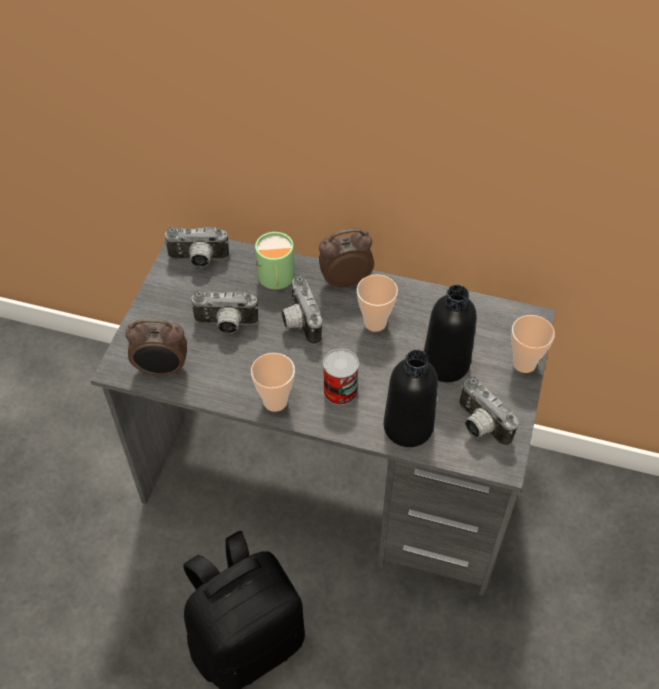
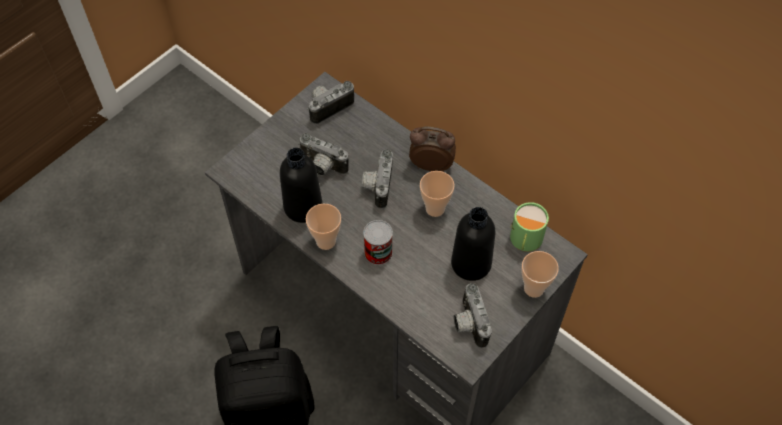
camera: 25 degrees right, 5 degrees up
alarm clock [125,319,187,375] -> none
camera [164,227,229,268] -> camera turned 120 degrees clockwise [307,81,354,124]
green mug [255,232,295,290] -> green mug moved to [510,202,549,252]
black bottle [384,350,438,447] -> black bottle moved to [280,148,322,223]

